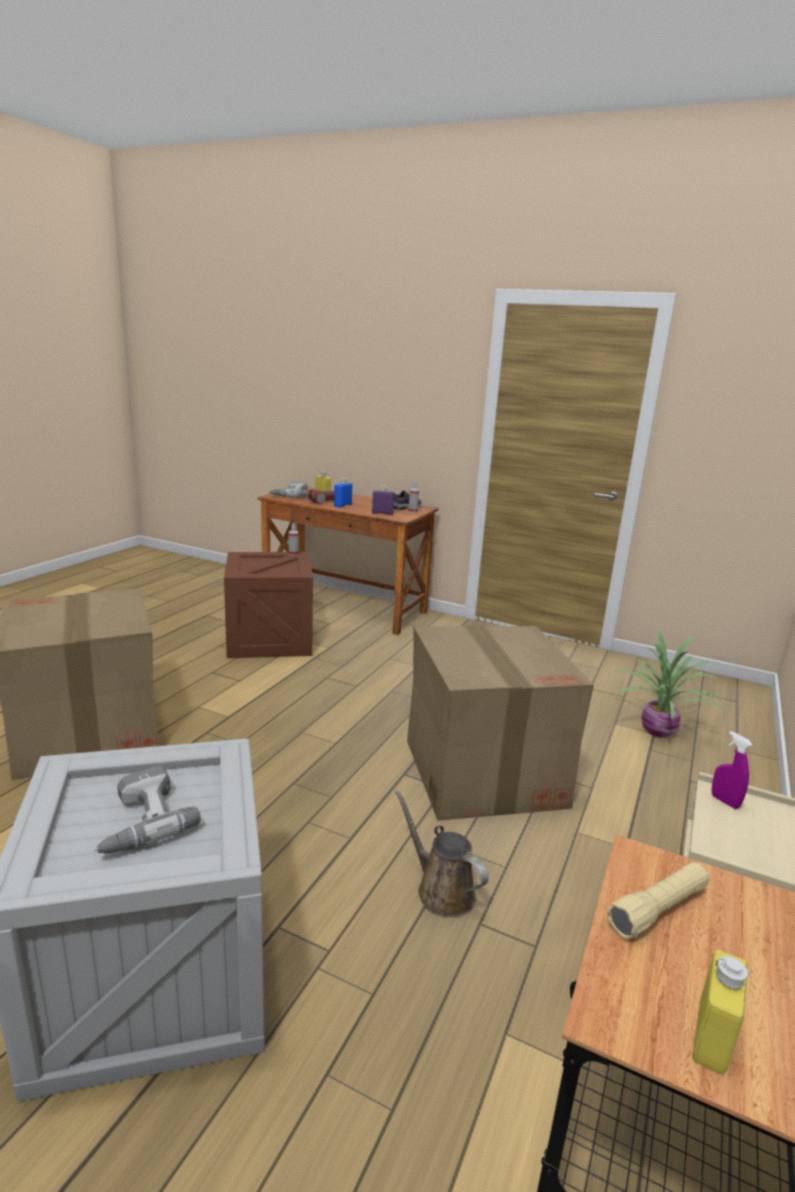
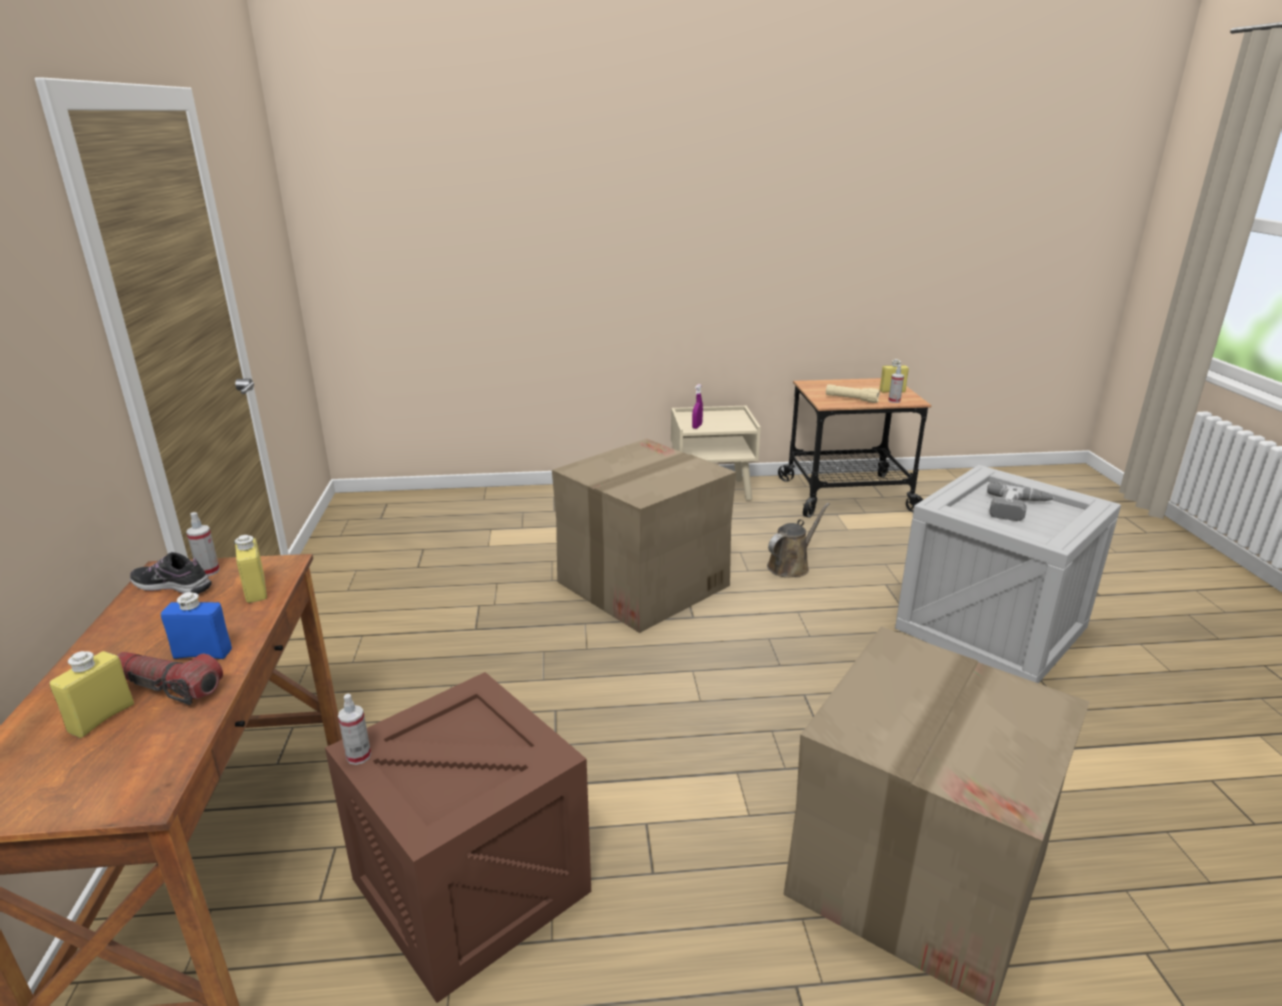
camera: 120 degrees left, 5 degrees up
power drill [269,482,308,498] -> none
purple bottle [372,485,394,515] -> yellow bottle [234,535,267,603]
brown watering can [395,790,489,917] -> brown watering can turned 150 degrees counterclockwise [767,503,830,578]
potted plant [614,630,724,738] -> none
none -> spray bottle [888,365,904,403]

